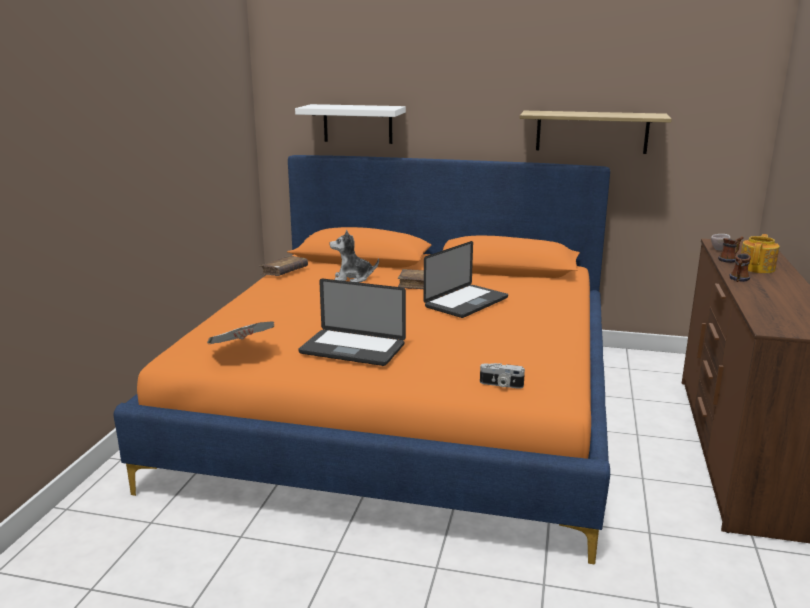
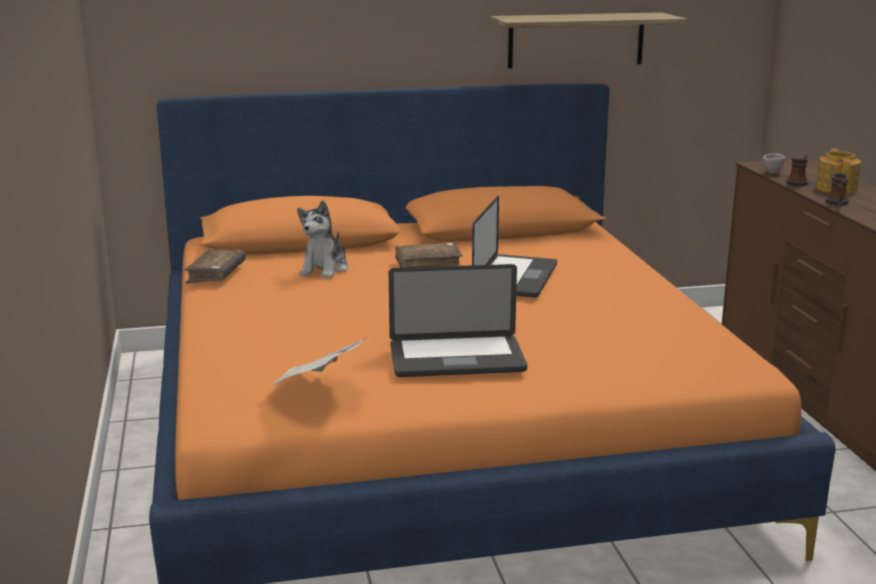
camera: 25 degrees left, 0 degrees up
white shelf [295,104,406,144] -> none
plush toy [329,230,379,283] -> plush toy turned 45 degrees counterclockwise [297,200,348,279]
camera [480,363,525,389] -> none

